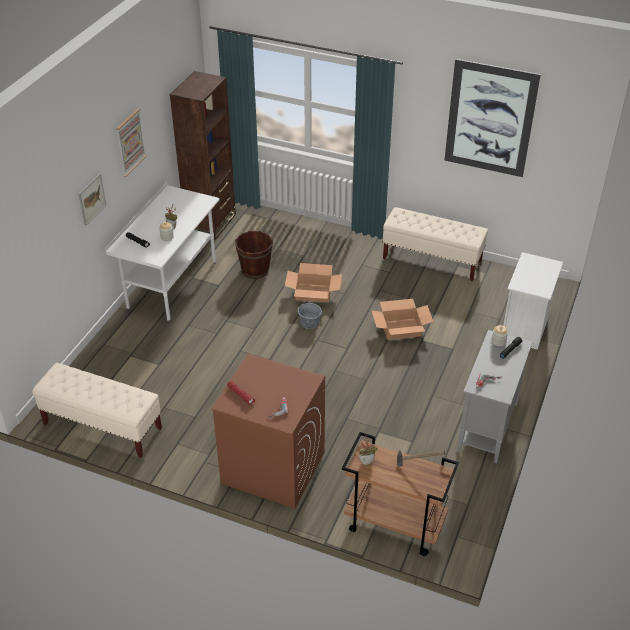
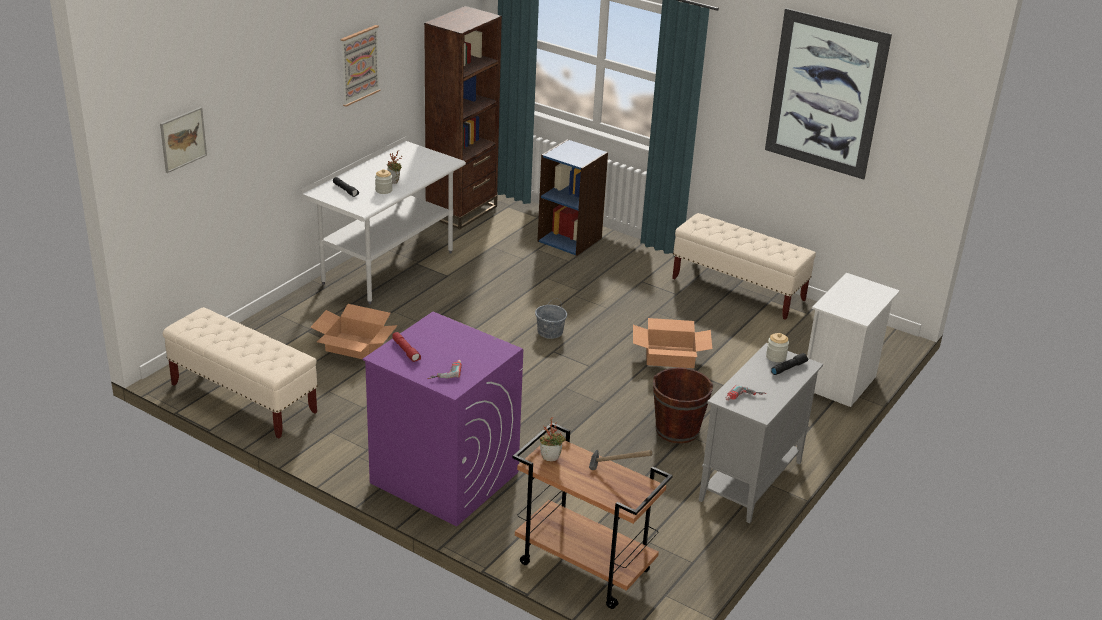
camera: 10 degrees right, 10 degrees down
picture [78,174,106,225] -> picture moved to [160,107,207,173]
brown washing machine [211,354,325,509] -> purple washing machine [363,312,523,527]
brown bucket [235,231,273,279] -> brown bucket moved to [653,367,713,444]
cardboard box [285,263,342,302] -> cardboard box moved to [311,304,398,359]
none -> blue bookcase [538,139,608,256]

